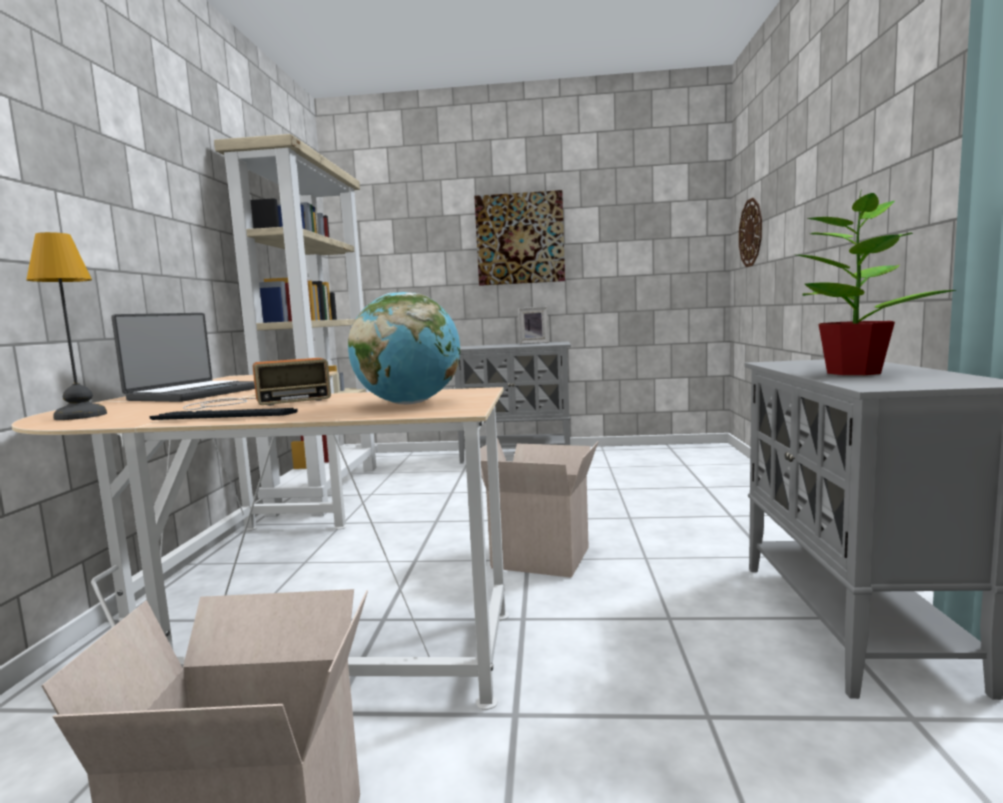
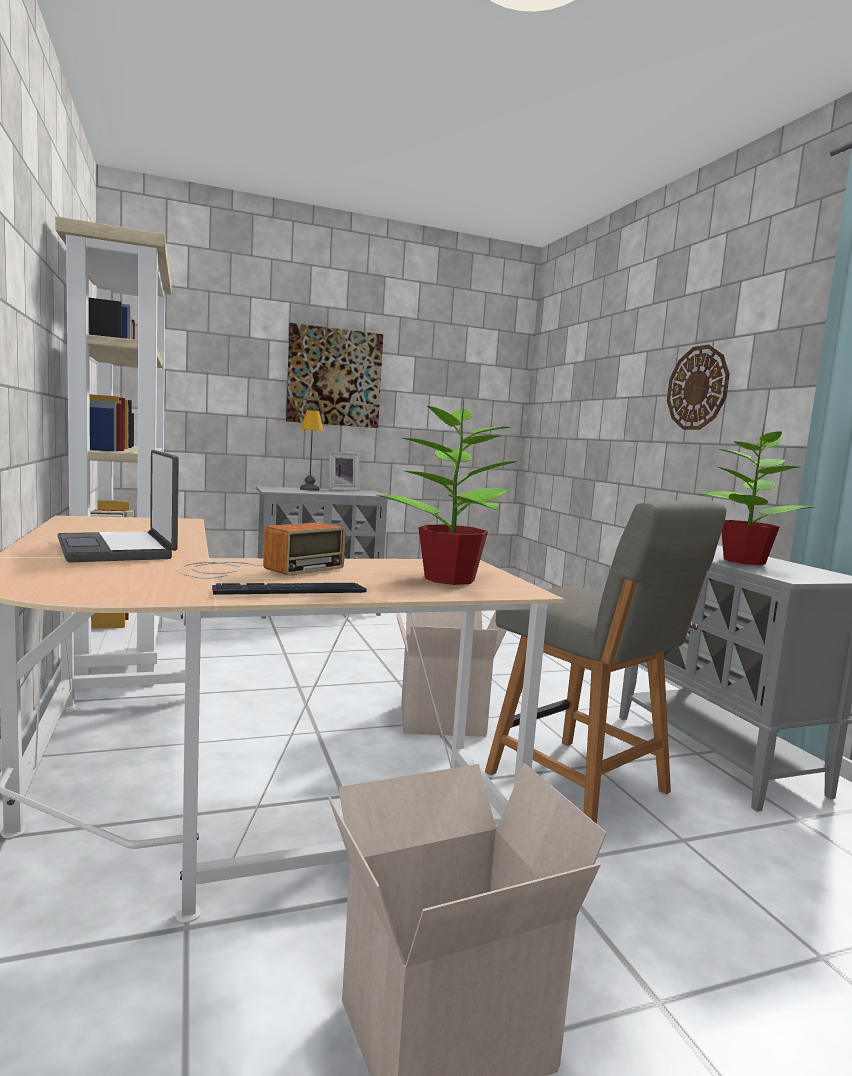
camera: 25 degrees left, 0 degrees up
table lamp [26,232,107,420] -> table lamp moved to [300,410,324,491]
laptop [111,313,255,402] -> laptop turned 150 degrees clockwise [57,450,179,562]
globe [348,292,461,404] -> potted plant [377,397,517,585]
wall clock [739,197,762,267] -> wall clock moved to [667,344,730,430]
none -> grey chair [485,500,726,824]

